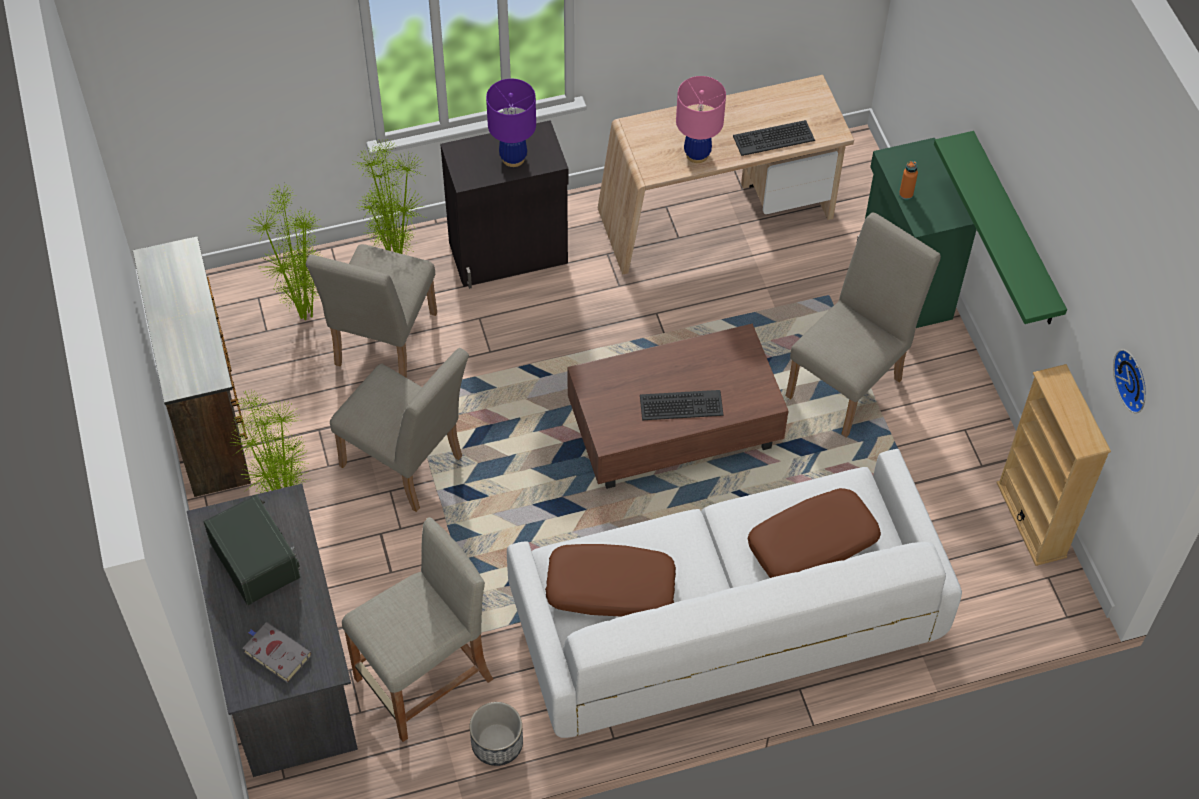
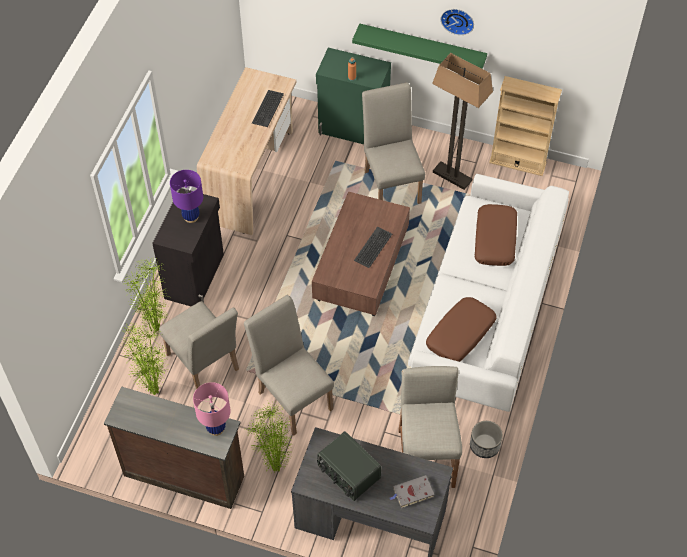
camera: 55 degrees left, 0 degrees up
radio [204,495,300,605] -> radio turned 135 degrees counterclockwise [317,431,381,501]
beige chair [330,348,469,512] -> beige chair turned 105 degrees counterclockwise [244,295,334,436]
pink table lamp [676,76,726,163] -> pink table lamp moved to [193,382,231,436]
wall clock [1113,349,1146,414] -> wall clock moved to [441,9,474,35]
none -> floor lamp [432,53,493,190]

